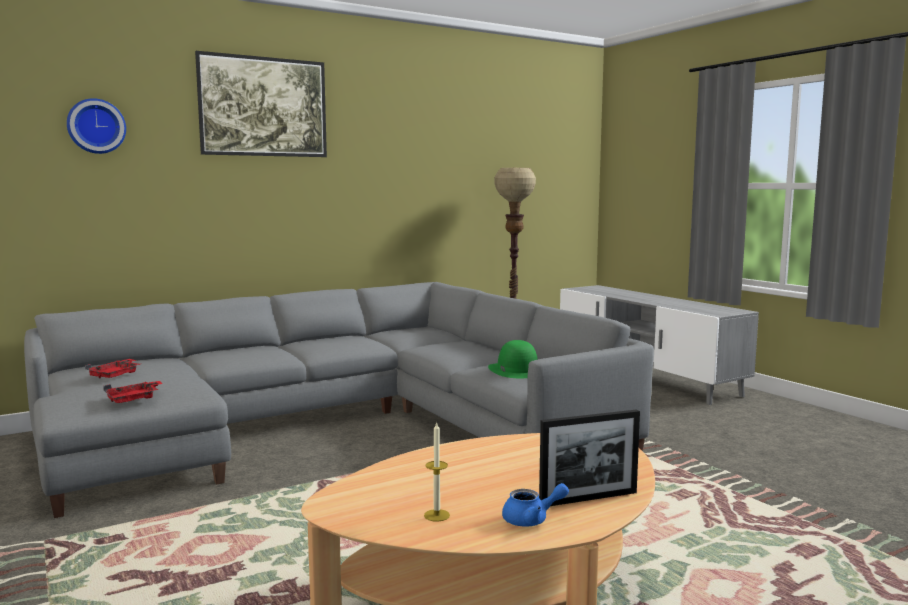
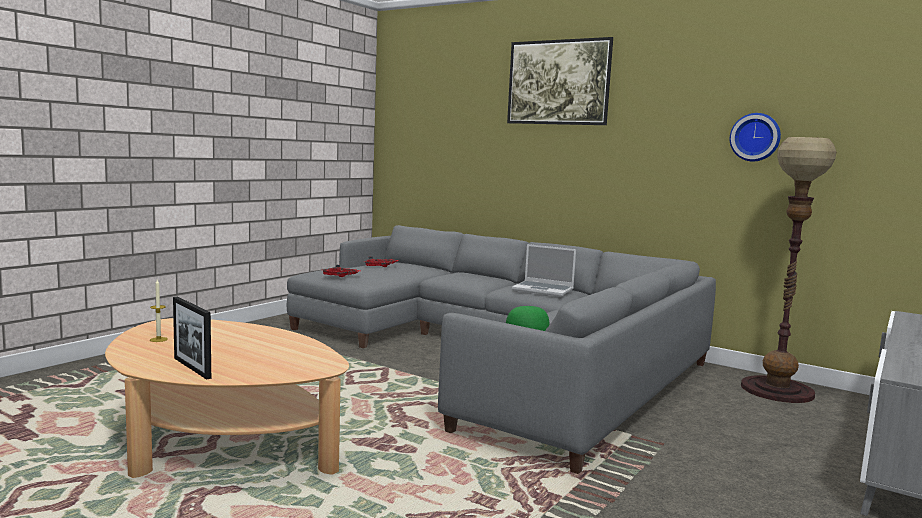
camera: 65 degrees right, 0 degrees up
wall clock [67,98,126,154] -> wall clock moved to [730,113,781,161]
blue teapot [502,483,569,527] -> none
none -> laptop [512,244,576,297]

